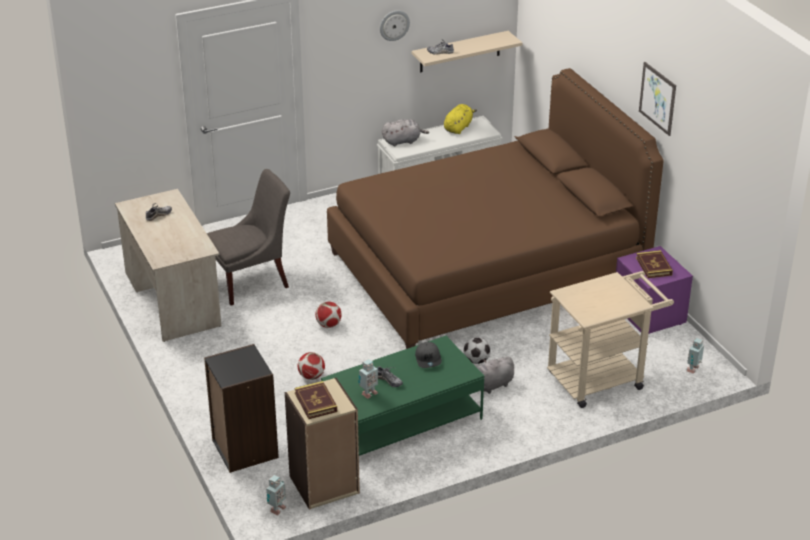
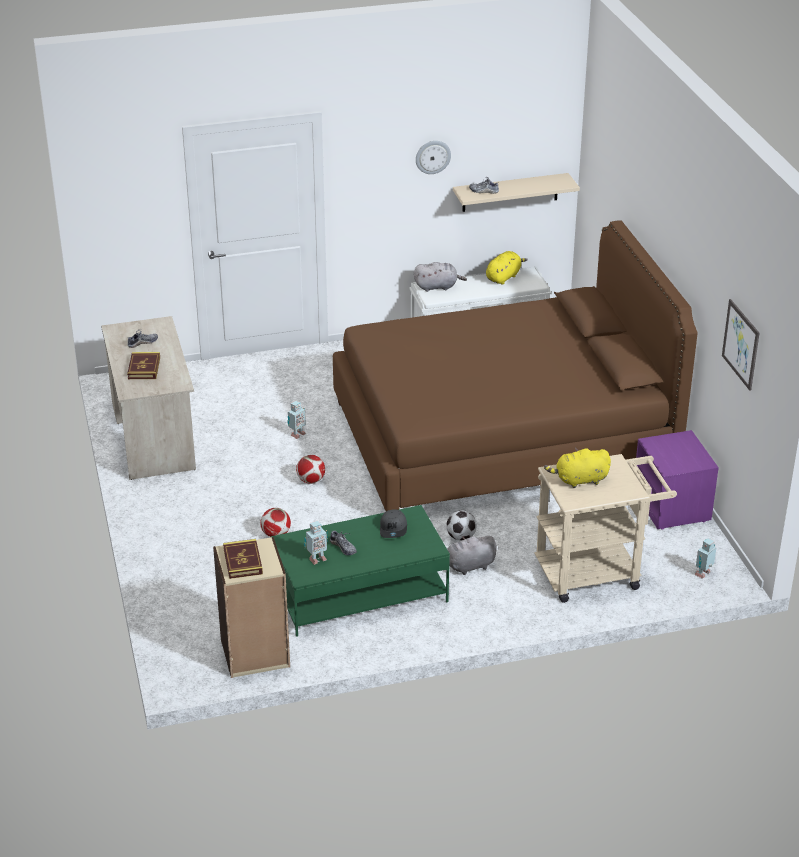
camera: 10 degrees right, 0 degrees up
black bookcase [204,344,279,473] -> none
grey chair [207,169,290,305] -> none
toy robot [266,475,286,515] -> toy robot moved to [287,401,306,439]
book [636,250,673,278] -> book moved to [127,352,160,379]
picture [639,62,676,136] -> picture moved to [722,299,759,391]
none -> yellow plush toy [544,448,611,488]

